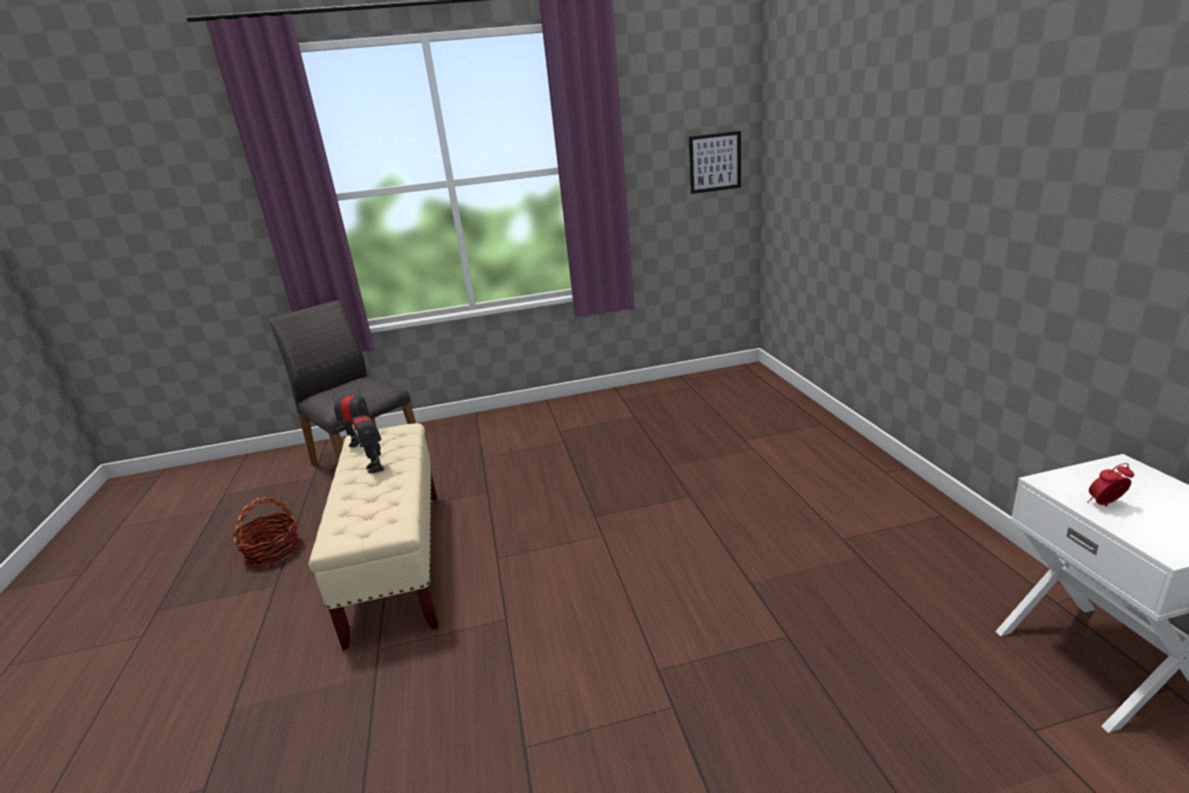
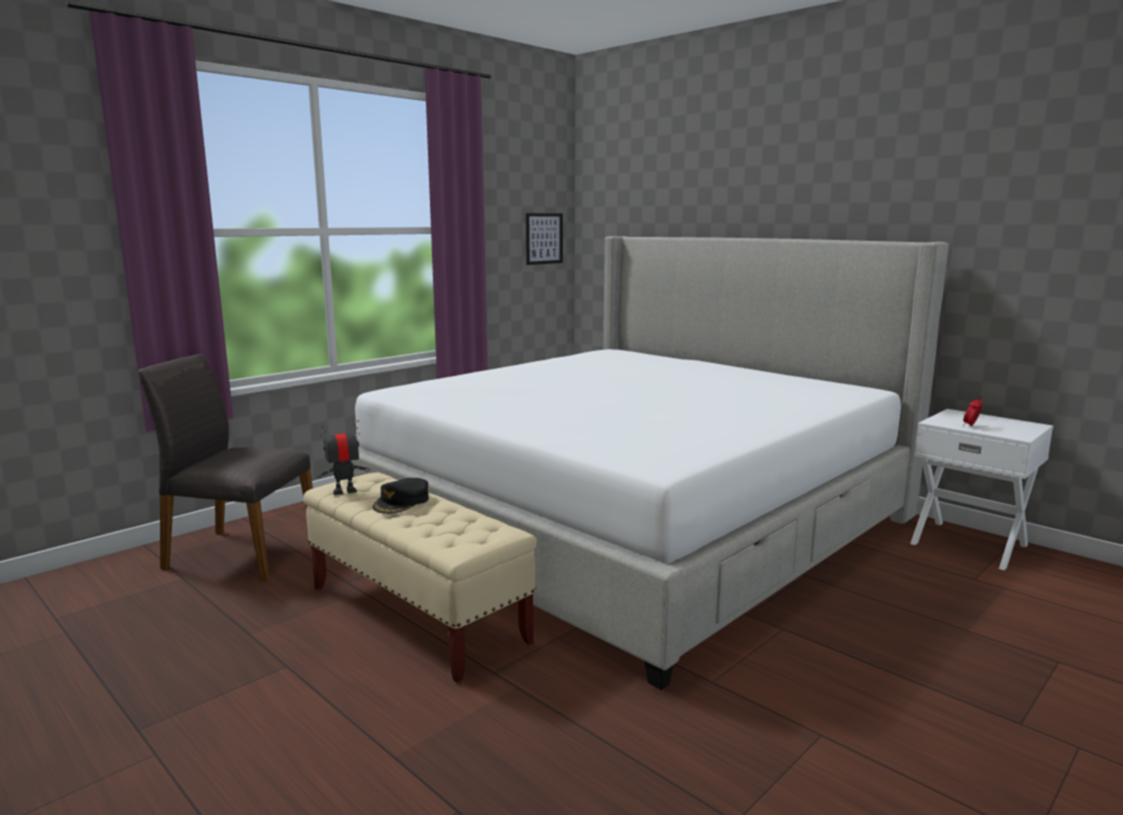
camera: 35 degrees left, 10 degrees down
basket [233,497,299,567] -> none
toy robot [352,402,384,473] -> black cap [373,478,429,514]
none -> bed [340,236,949,690]

